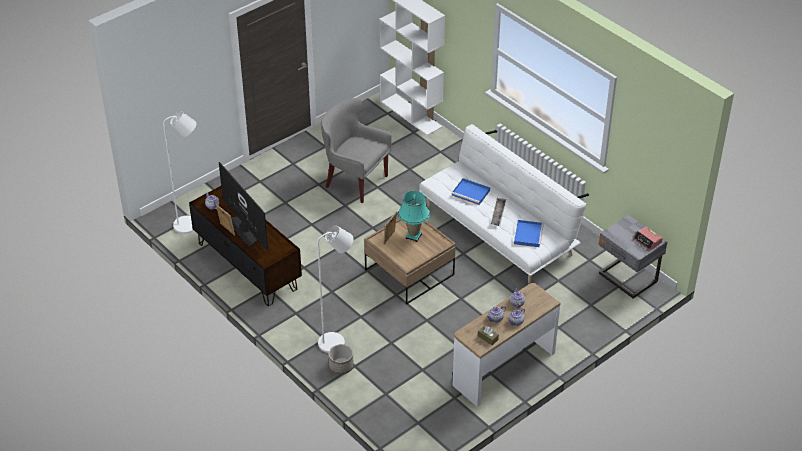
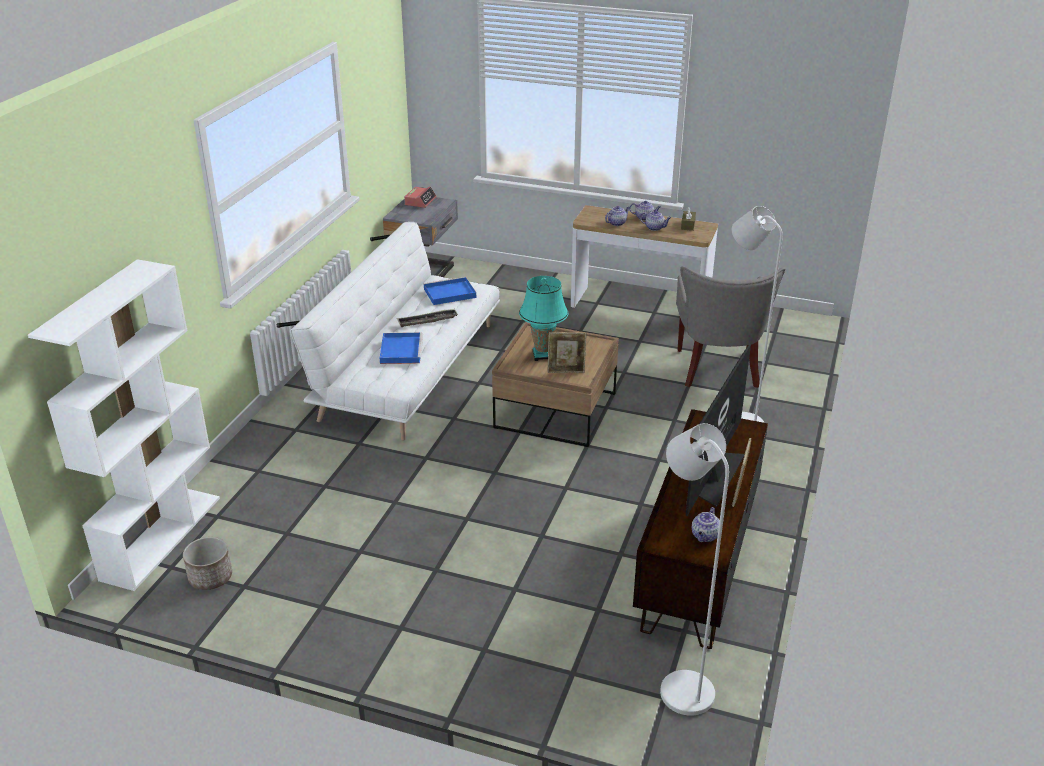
camera: 120 degrees left, 10 degrees down
grey armchair [321,98,392,203] -> grey armchair moved to [676,266,785,388]
planter [329,344,354,374] -> planter moved to [183,537,232,590]

